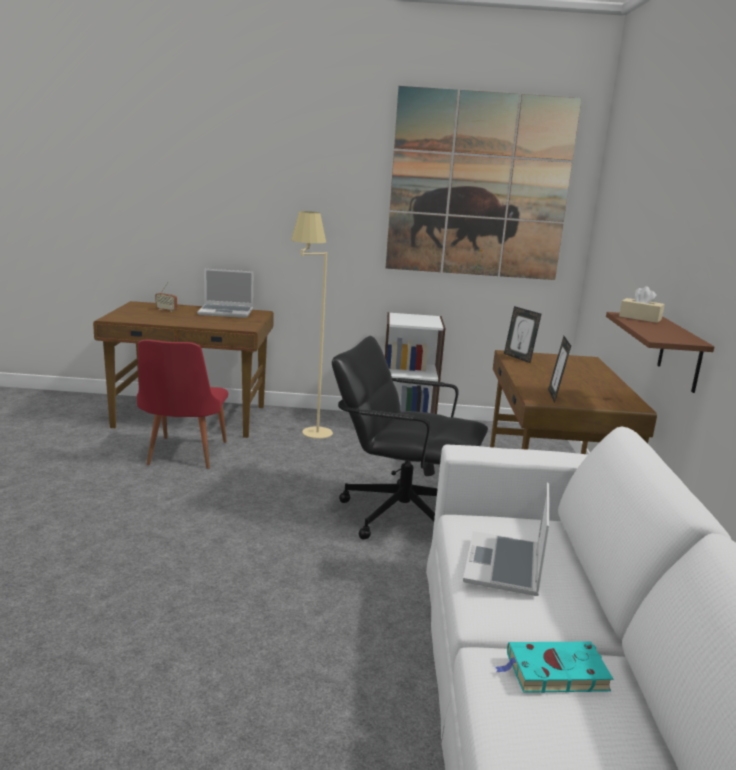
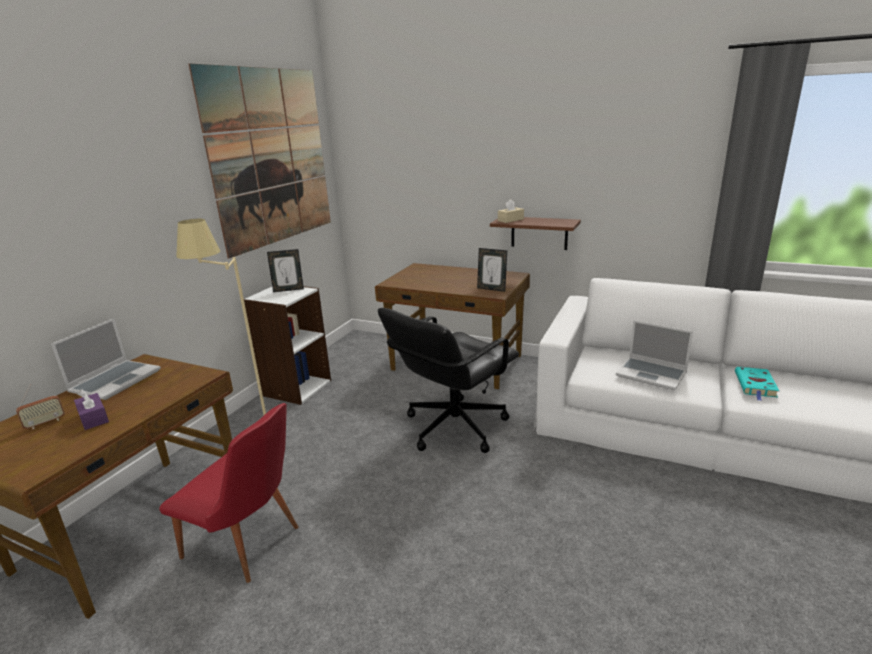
camera: 65 degrees left, 5 degrees up
picture frame [504,306,542,363] -> picture frame moved to [267,249,304,292]
none -> purple tissue box [74,389,109,430]

